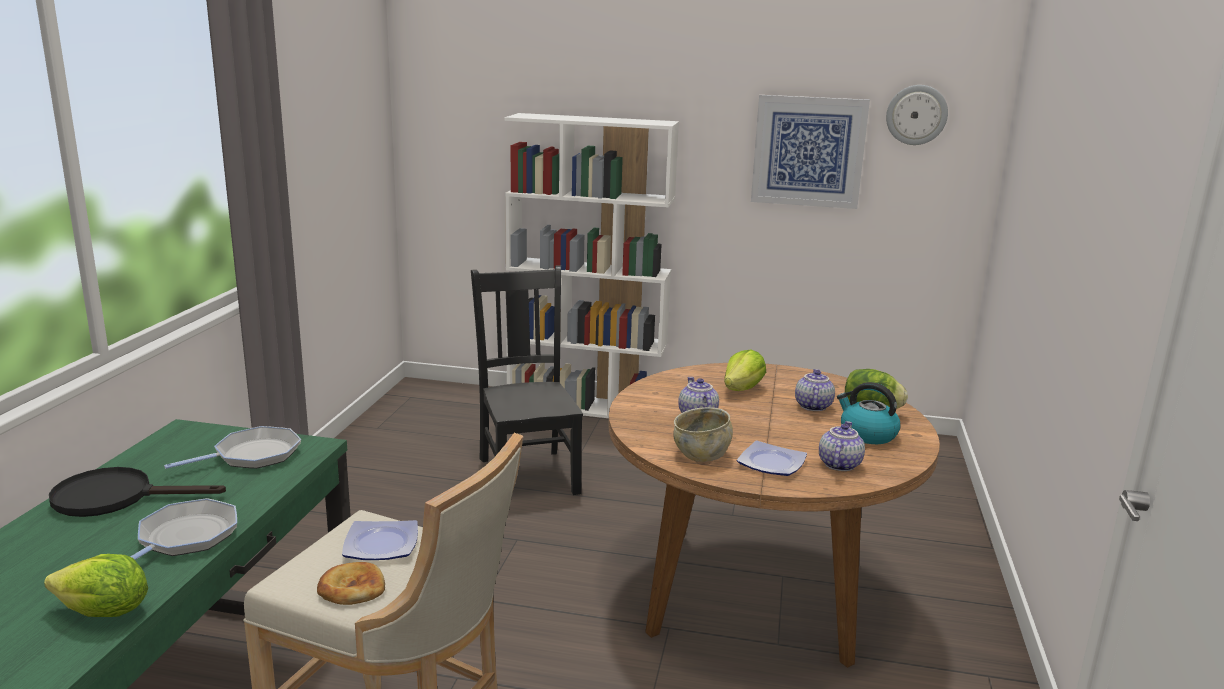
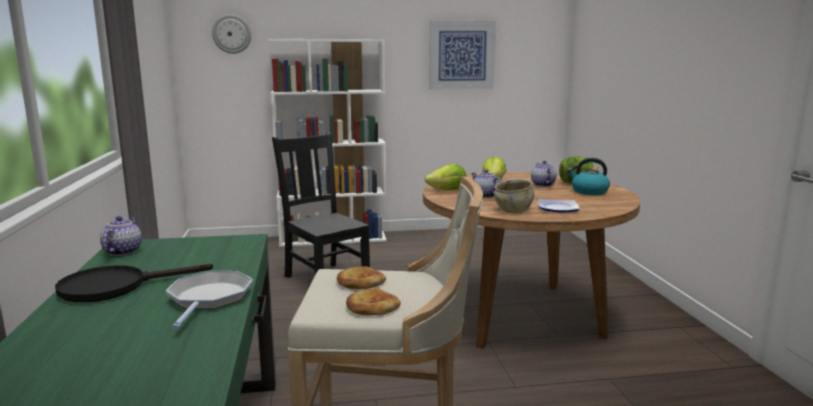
camera: 20 degrees left, 5 degrees down
lettuce [44,554,148,617] -> lettuce moved to [425,164,467,191]
frying pan [164,426,301,469] -> none
plate [342,520,418,560] -> bread [337,266,386,289]
teapot [819,421,865,471] -> teapot moved to [100,216,142,256]
wall clock [886,85,948,145] -> wall clock moved to [212,14,251,54]

